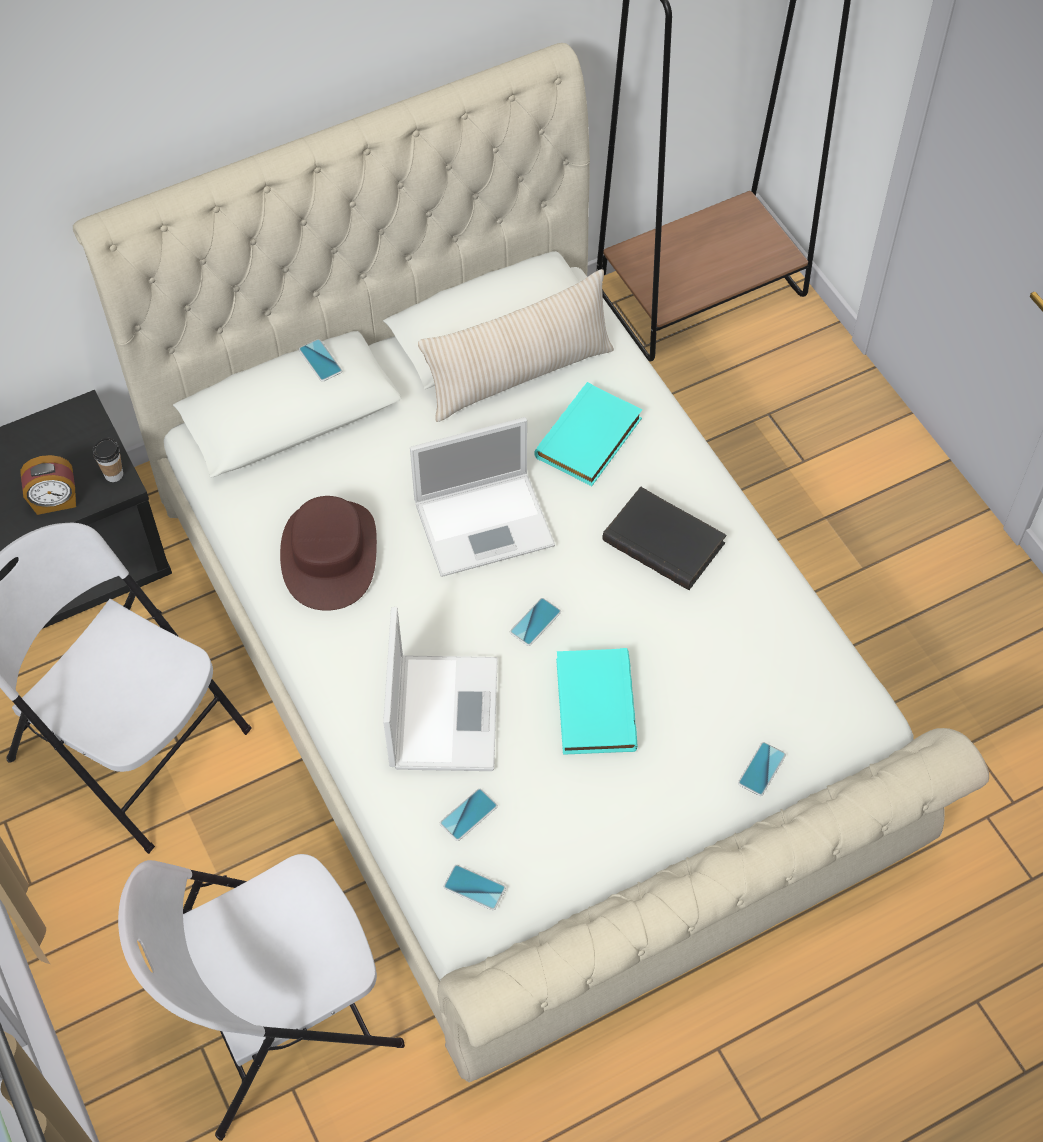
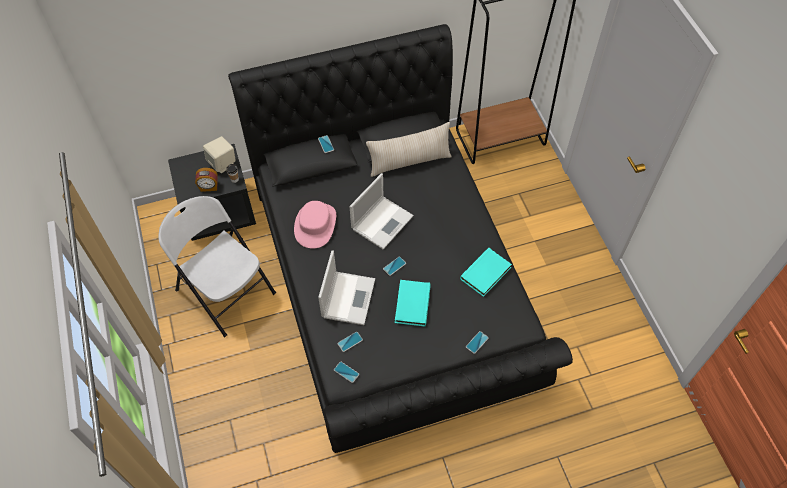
camera: 10 degrees right, 0 degrees up
beige bed [73,43,989,1082] -> black bed [228,24,573,453]
white chair [118,854,405,1141] -> none
brown hat [280,496,377,611] -> pink hat [294,201,336,249]
laptop [410,417,555,577] -> laptop turned 45 degrees counterclockwise [349,173,414,249]
turquoise book [534,382,643,486] -> turquoise book moved to [460,248,512,297]
black book [602,487,726,590] -> none
none -> beige speaker [203,136,236,173]

